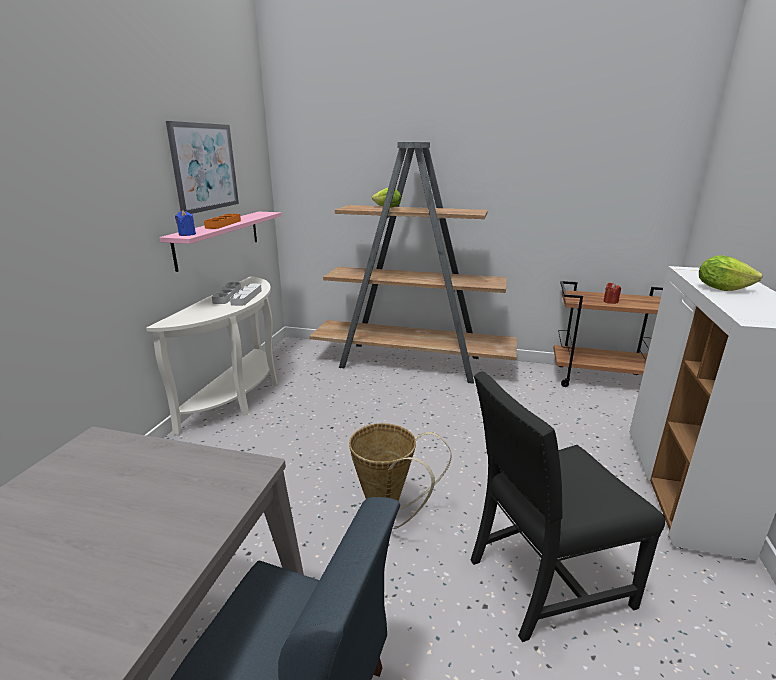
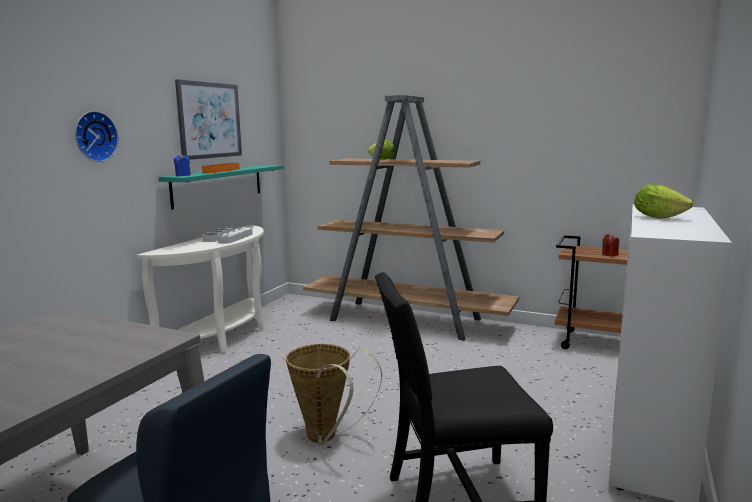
camera: 10 degrees right, 10 degrees down
pink shelf [159,212,281,272] -> turquoise shelf [159,165,284,210]
none -> wall clock [75,111,118,162]

